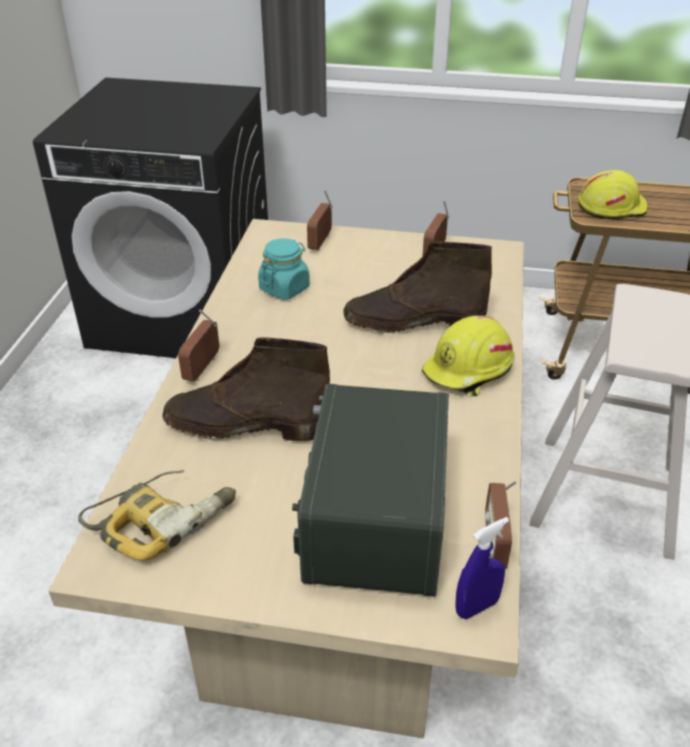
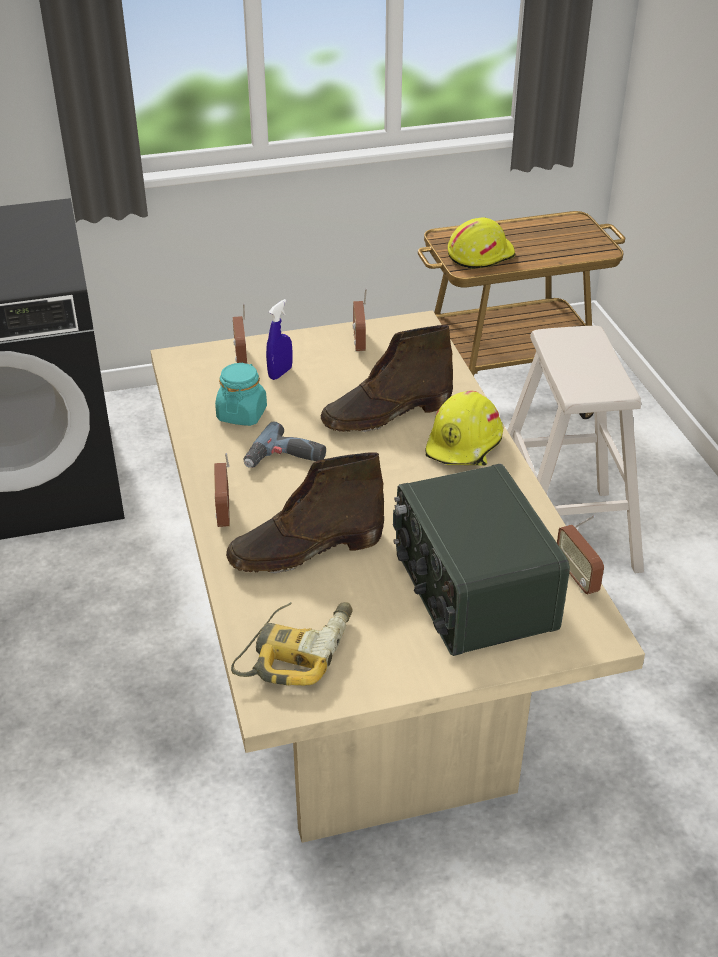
camera: 25 degrees left, 0 degrees up
blue spray bottle [455,517,509,619] -> blue spray bottle moved to [266,299,292,380]
none -> power drill [243,421,326,468]

